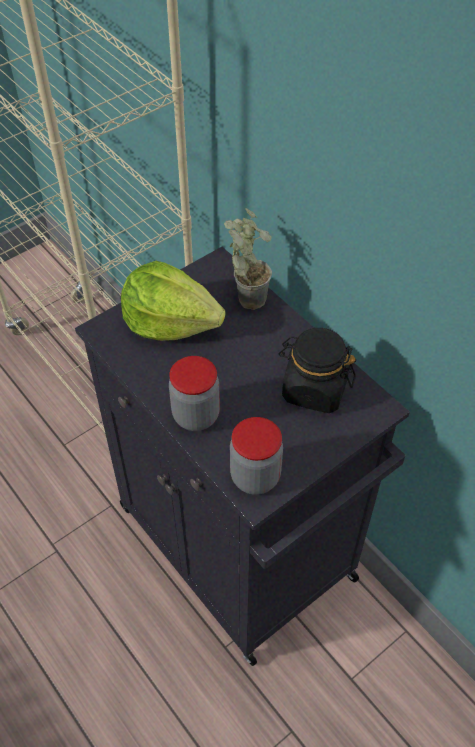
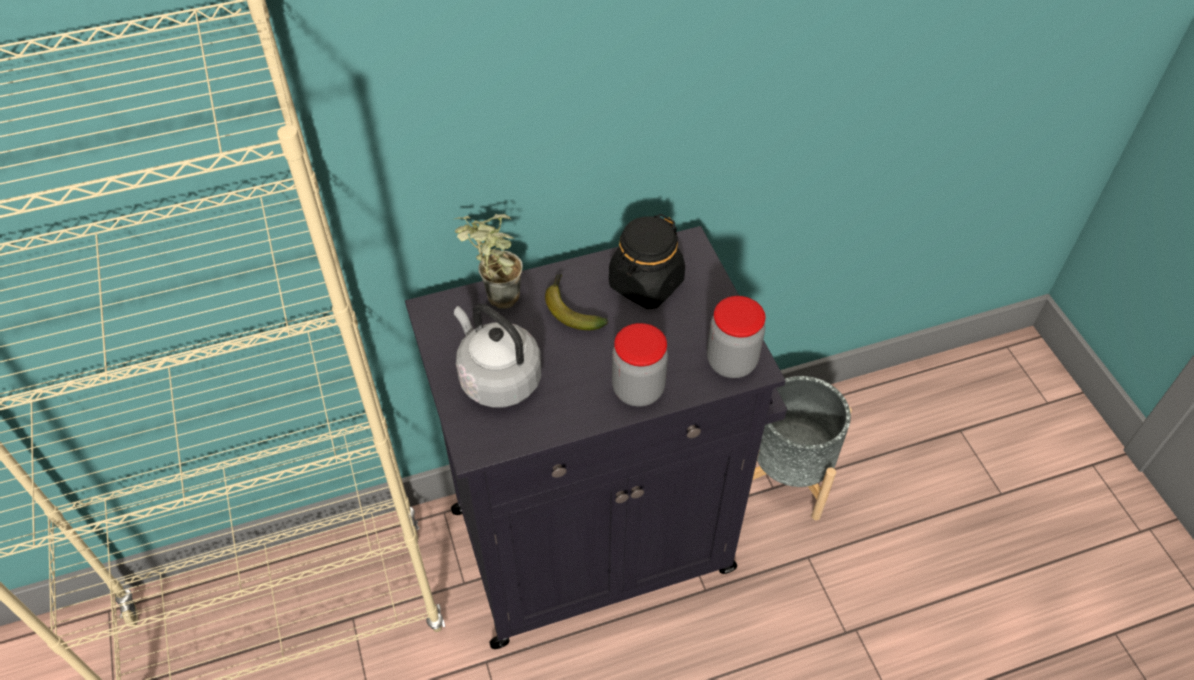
camera: 70 degrees left, 0 degrees up
lettuce [121,261,225,341] -> grey kettle [454,304,541,408]
none -> banana [545,274,608,330]
none -> grey planter [749,376,852,520]

